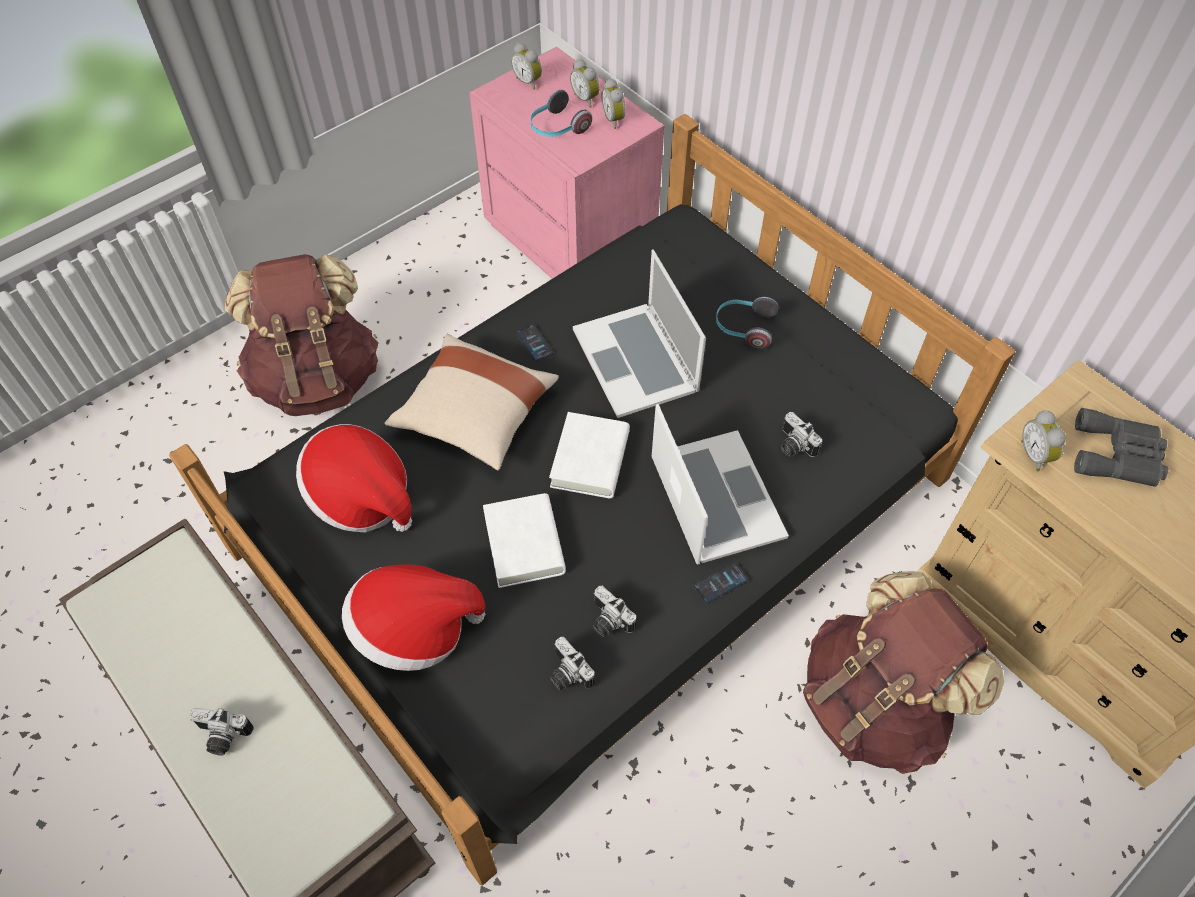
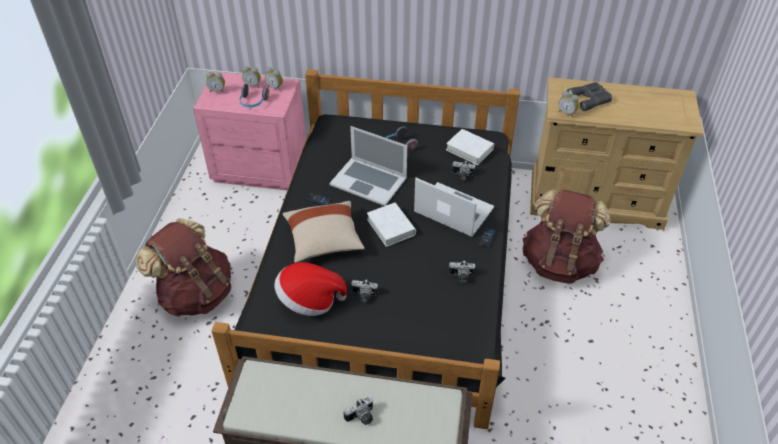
camera: 40 degrees left, 10 degrees down
hat [342,564,485,671] -> none
white book [483,493,566,588] -> white book moved to [446,129,494,165]
camera [550,637,595,690] -> camera moved to [351,279,378,302]

